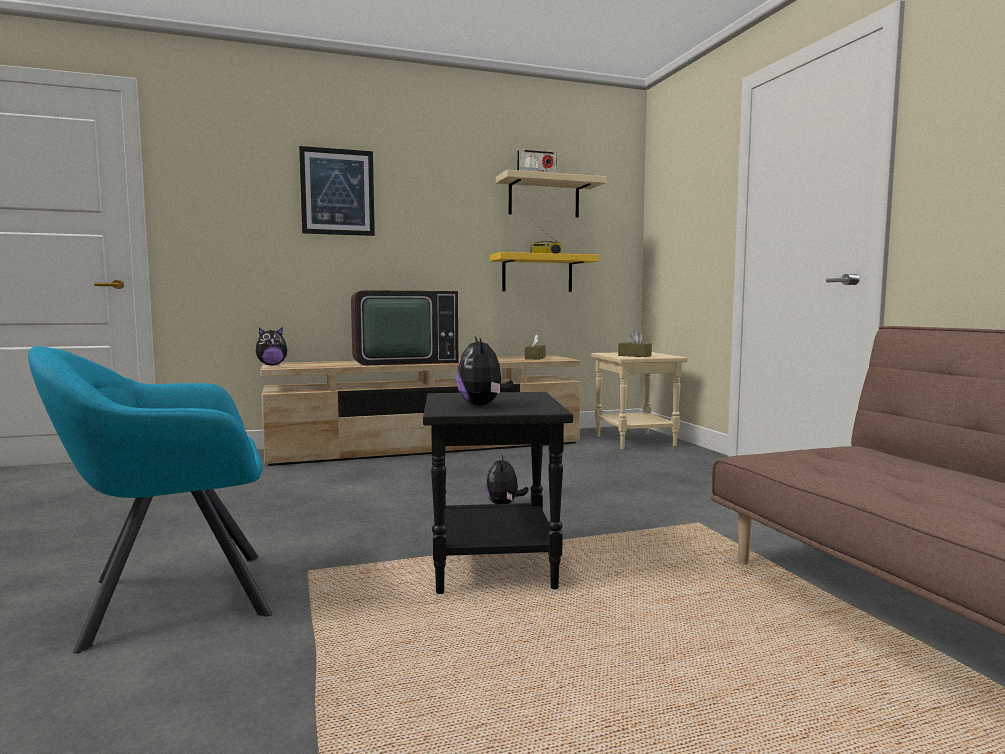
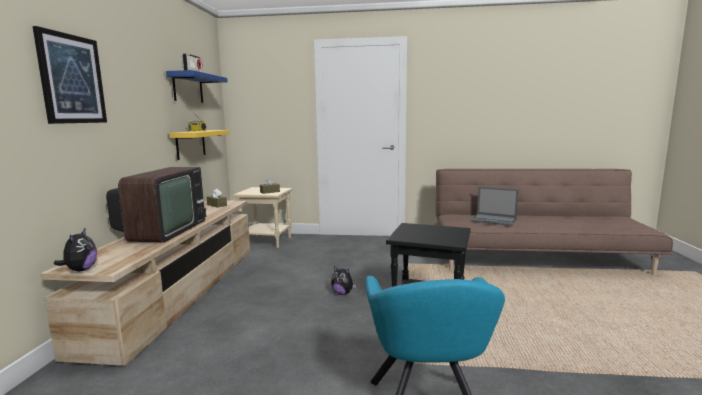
camera: 65 degrees left, 5 degrees up
plush toy [456,336,513,406] -> none
beige shelf [496,169,606,218] -> blue shelf [166,70,228,103]
none -> laptop [471,187,519,226]

